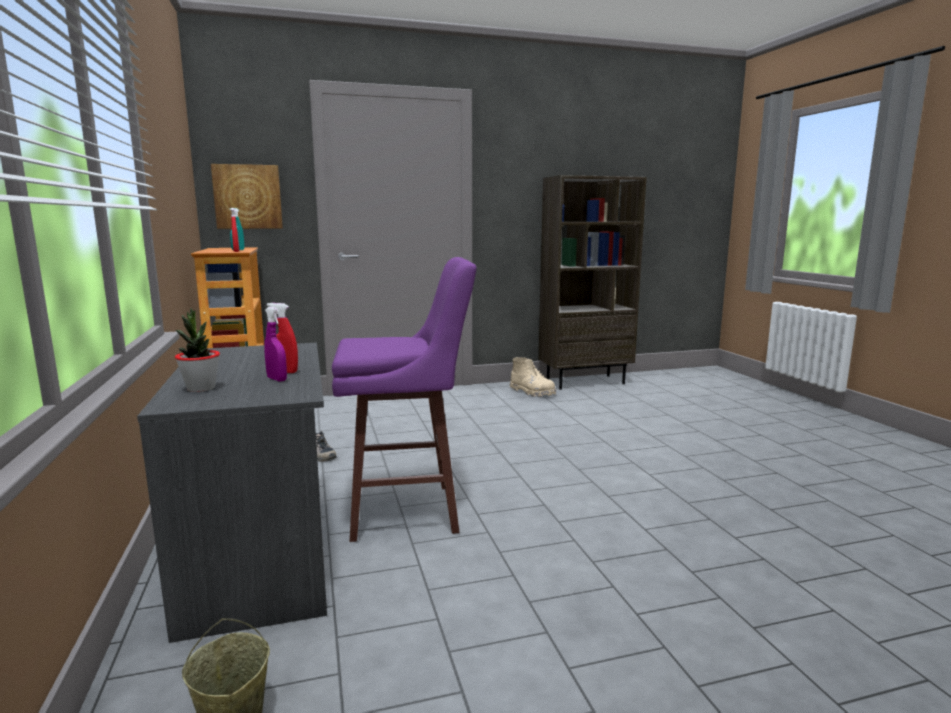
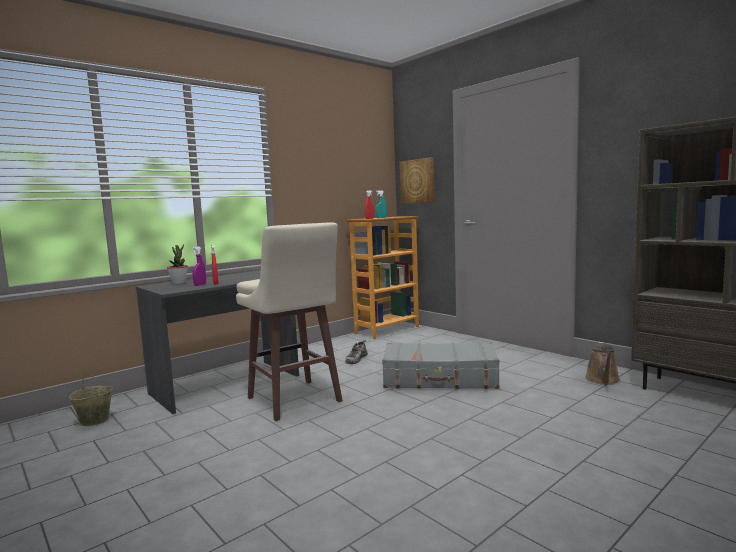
camera: 65 degrees right, 5 degrees down
purple stool [332,257,477,542] -> beige stool [236,222,343,421]
beige boot [509,357,556,397] -> brown watering can [585,342,620,385]
none -> grey suitcase [382,342,500,389]

